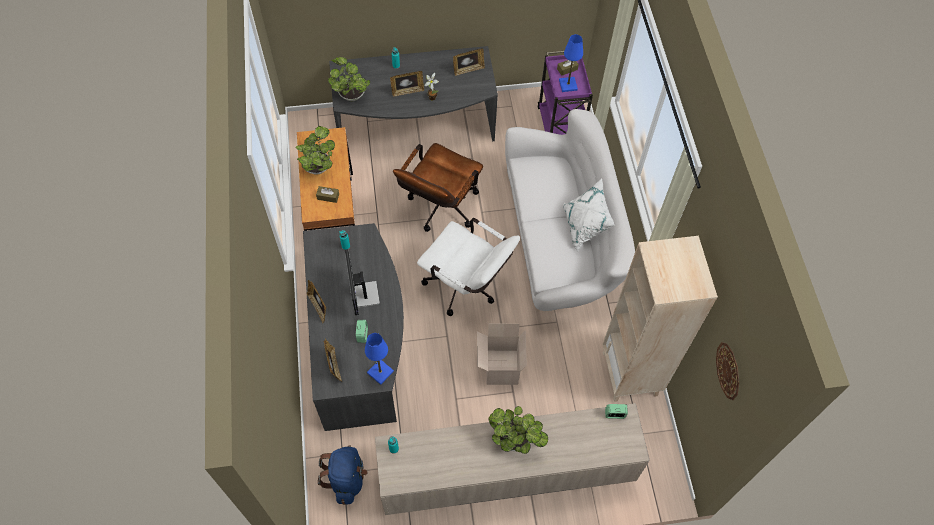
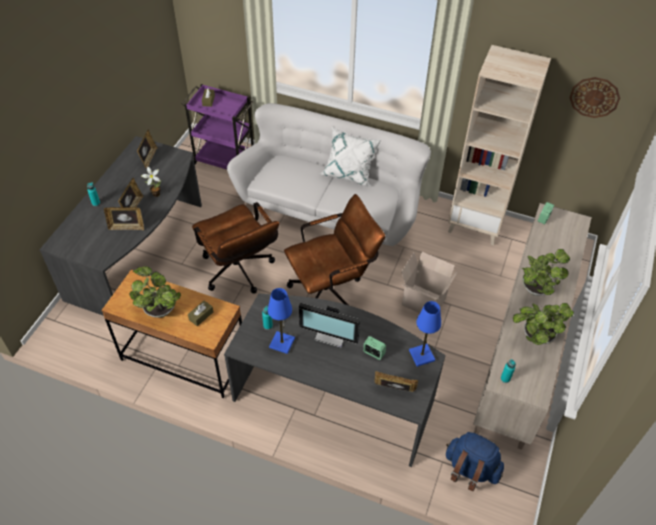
camera: 60 degrees left, 10 degrees down
picture frame [307,280,326,324] -> picture frame moved to [104,207,144,230]
potted plant [328,57,370,101] -> potted plant moved to [513,303,574,345]
white office chair [417,218,520,316] -> brown office chair [284,194,385,305]
blue table lamp [559,34,583,92] -> blue table lamp moved to [268,288,295,354]

